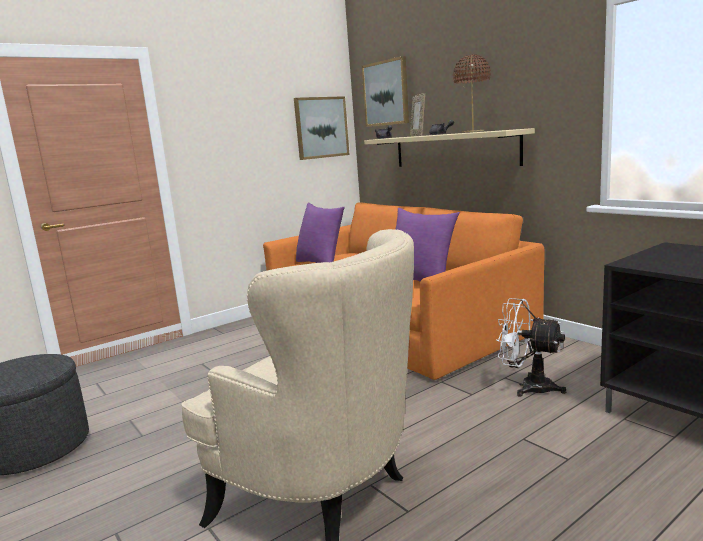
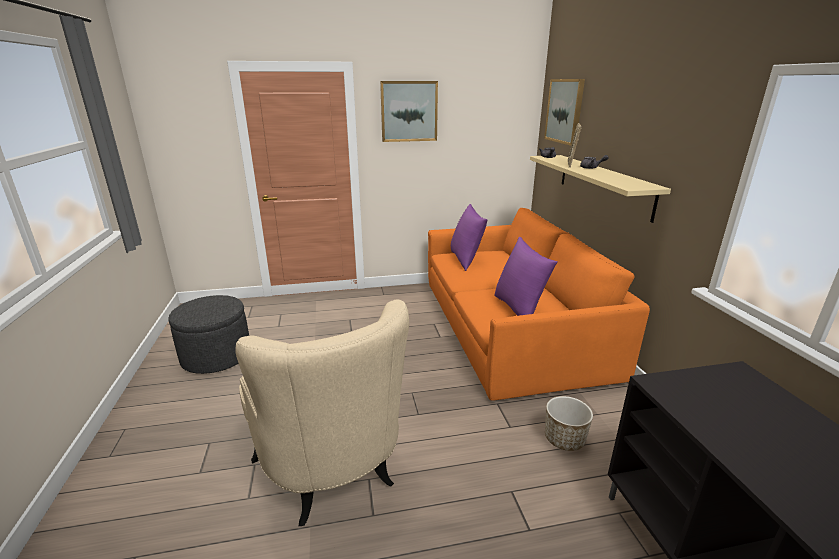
camera: 25 degrees right, 10 degrees up
picture [294,96,350,160] -> picture moved to [380,81,438,142]
brown table lamp [453,54,491,132] -> none
white fan [496,298,566,397] -> planter [545,396,593,451]

